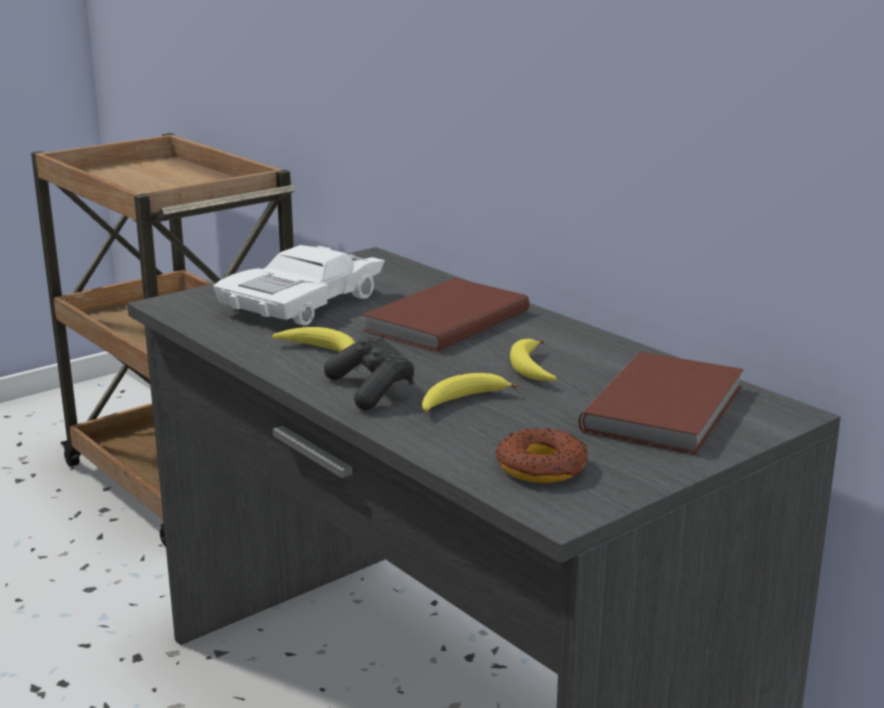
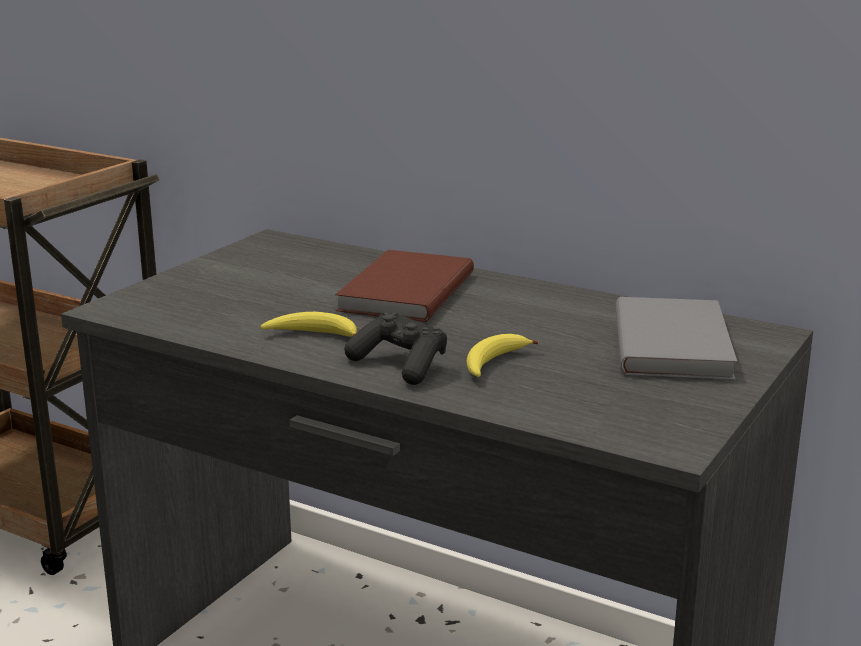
camera: 20 degrees left, 0 degrees up
white toy car [213,245,385,325] -> none
donut [495,428,588,483] -> none
banana [510,339,557,381] -> none
brown book [579,352,744,455] -> grey book [615,297,737,380]

